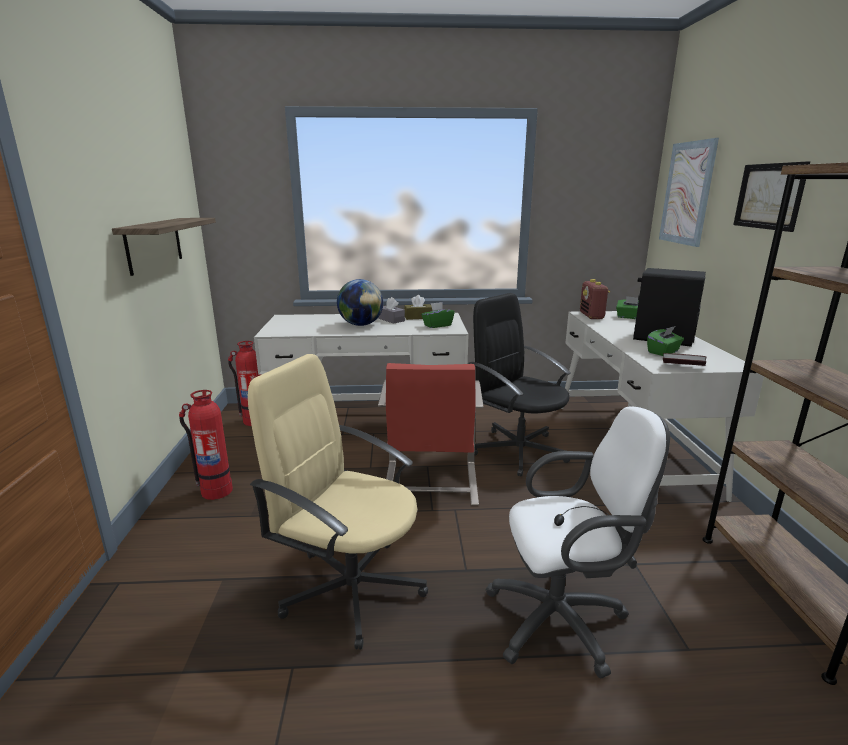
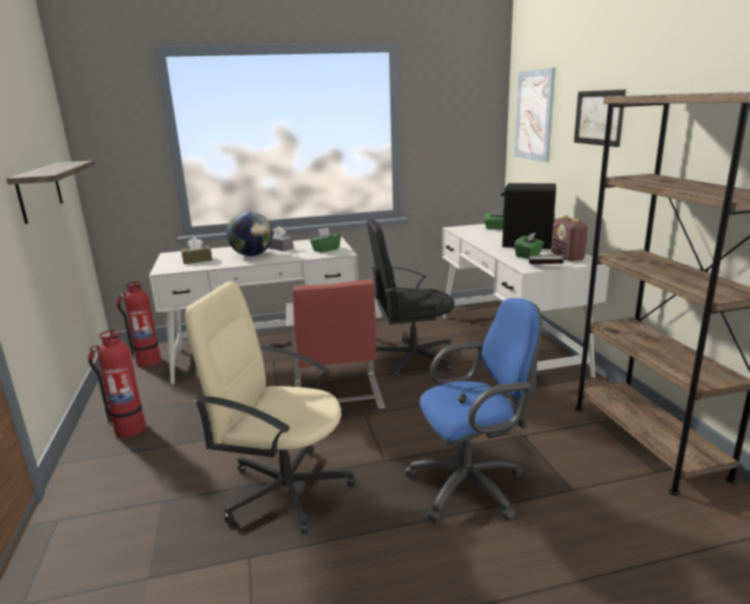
camera: 10 degrees left, 0 degrees up
brown tissue box [404,295,432,320] -> brown tissue box moved to [181,237,212,264]
black office chair [468,293,571,476] -> black office chair turned 45 degrees counterclockwise [367,219,454,378]
white office chair [485,406,670,678] -> blue office chair [405,298,542,523]
radio [580,279,610,319] -> radio moved to [551,215,590,261]

